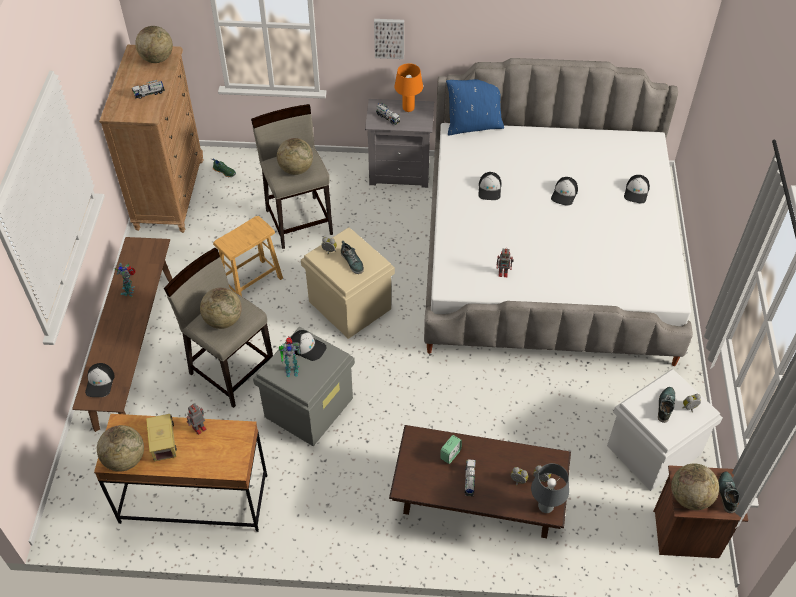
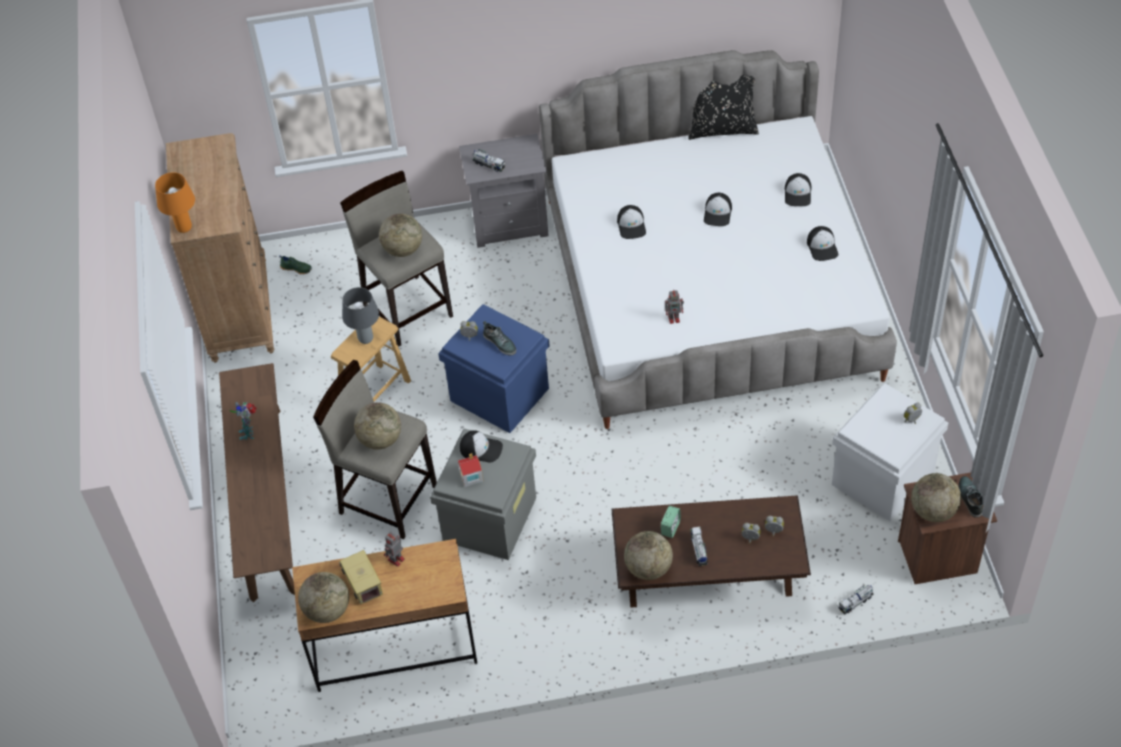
camera: 10 degrees left, 0 degrees up
cap [85,363,115,397] -> cap moved to [807,226,839,261]
toy truck [132,80,165,99] -> toy truck moved to [839,585,874,615]
globe [135,26,173,63] -> globe moved to [624,531,673,580]
toy robot [279,336,300,377] -> toy house [458,453,484,487]
beige storage box [301,227,395,339] -> blue storage box [438,304,550,433]
picture [374,19,404,59] -> none
orange table lamp [394,63,423,112] -> orange table lamp moved to [155,172,195,233]
blue pillow [446,79,504,136] -> none
grey table lamp [531,463,569,513] -> grey table lamp moved to [342,287,379,344]
shoe [658,387,675,423] -> none
none -> black pillow [688,75,759,140]

